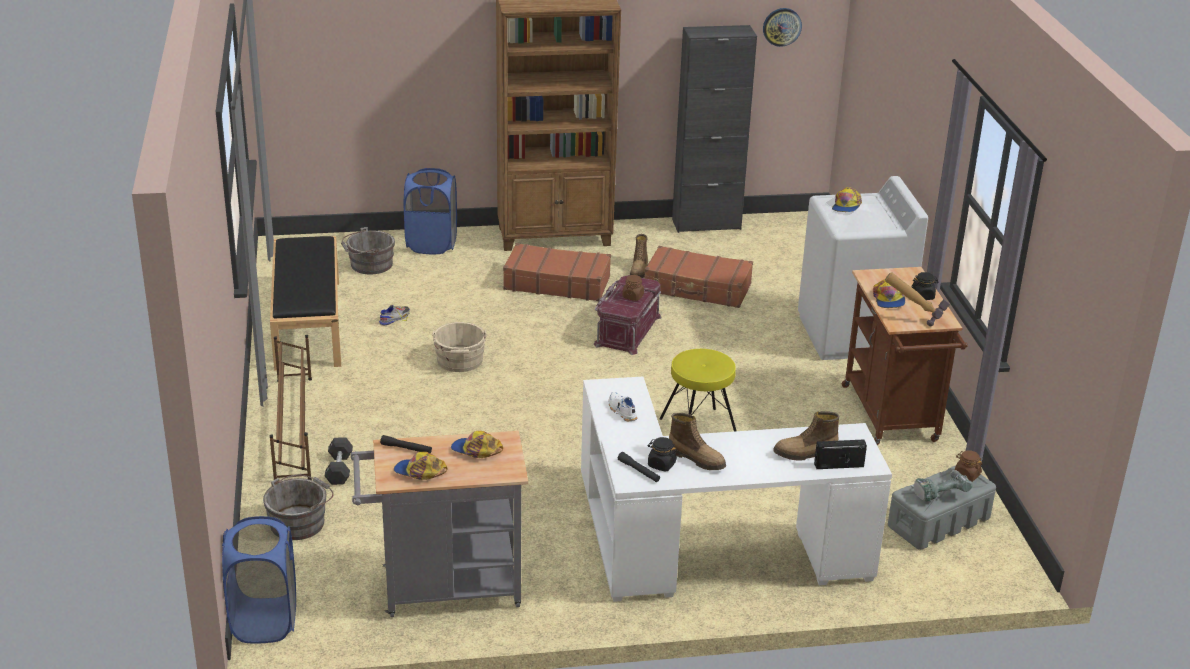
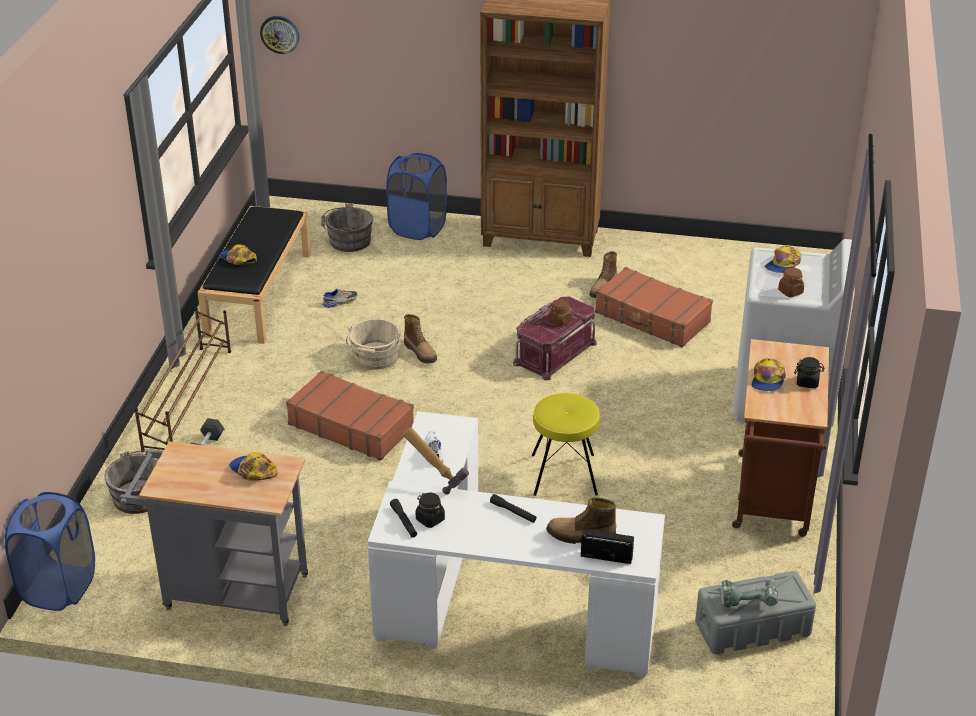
camera: 20 degrees right, 5 degrees up
black flashlight [380,435,432,453] -> black flashlight moved to [490,494,537,523]
cap [394,452,447,480] -> cap moved to [219,244,257,265]
brown suitcase [503,243,611,301] -> brown suitcase moved to [286,371,414,461]
boot [669,413,726,470] -> boot moved to [404,314,437,364]
black cabinet [672,25,757,233] -> none
wall clock [763,8,802,47] -> wall clock moved to [260,16,299,54]
hammer [885,272,950,326] -> hammer moved to [403,427,469,494]
brown jar [955,450,982,482] -> brown jar moved to [778,268,804,297]

